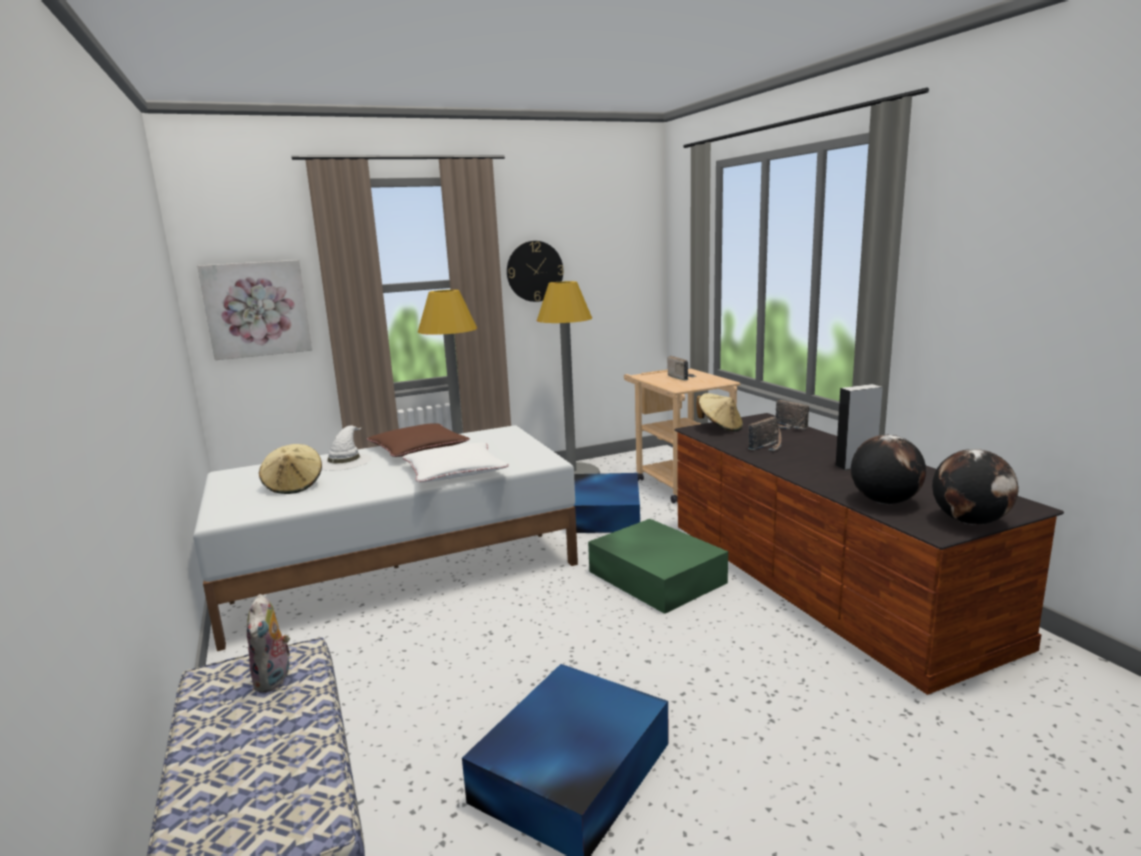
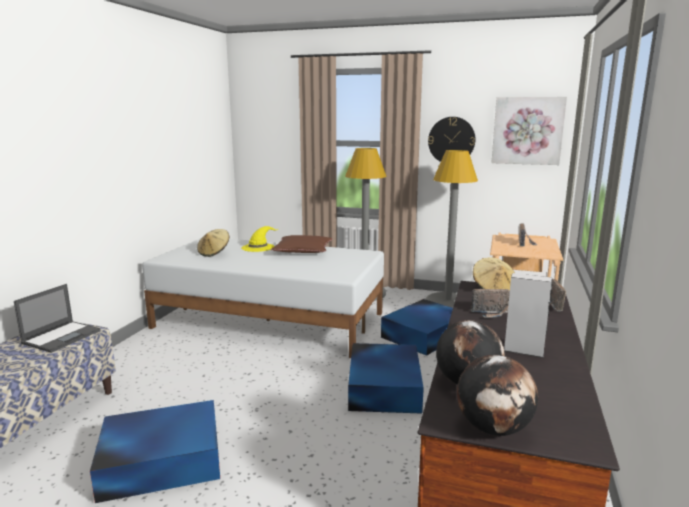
camera: 40 degrees right, 0 degrees up
picture [197,260,312,360] -> picture moved to [491,97,567,165]
plush toy [247,594,290,693] -> laptop [14,284,101,353]
white hat [321,425,372,471] -> yellow hat [241,226,278,252]
white pillow [403,443,509,482] -> none
green storage box [588,519,728,614] -> blue storage box [348,343,424,414]

